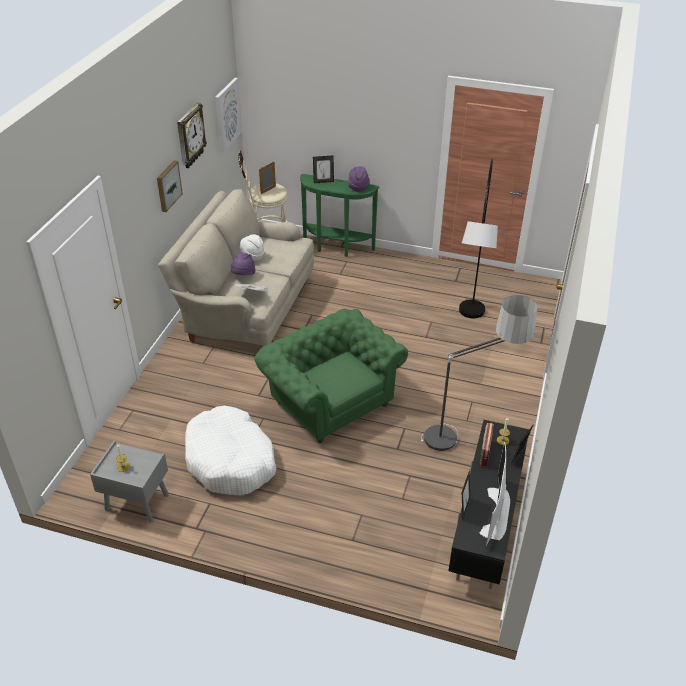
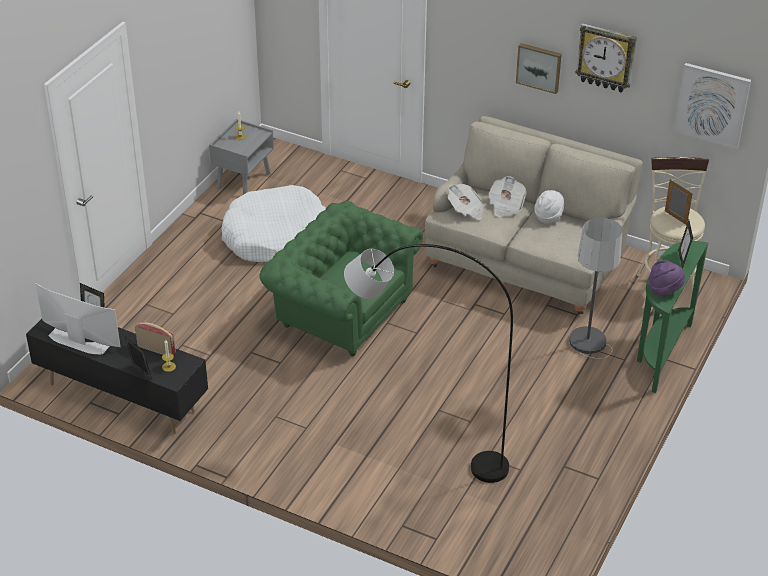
camera: 100 degrees right, 0 degrees up
purple hat [231,252,255,275] -> newspaper [488,176,527,217]
green armchair [254,308,408,443] -> green armchair turned 120 degrees counterclockwise [259,201,423,356]
floor lamp [421,295,537,451] -> floor lamp moved to [569,217,622,359]

